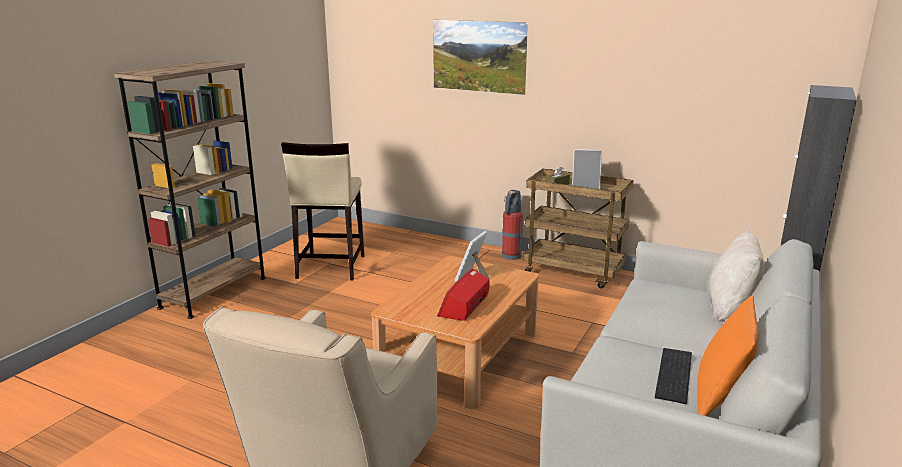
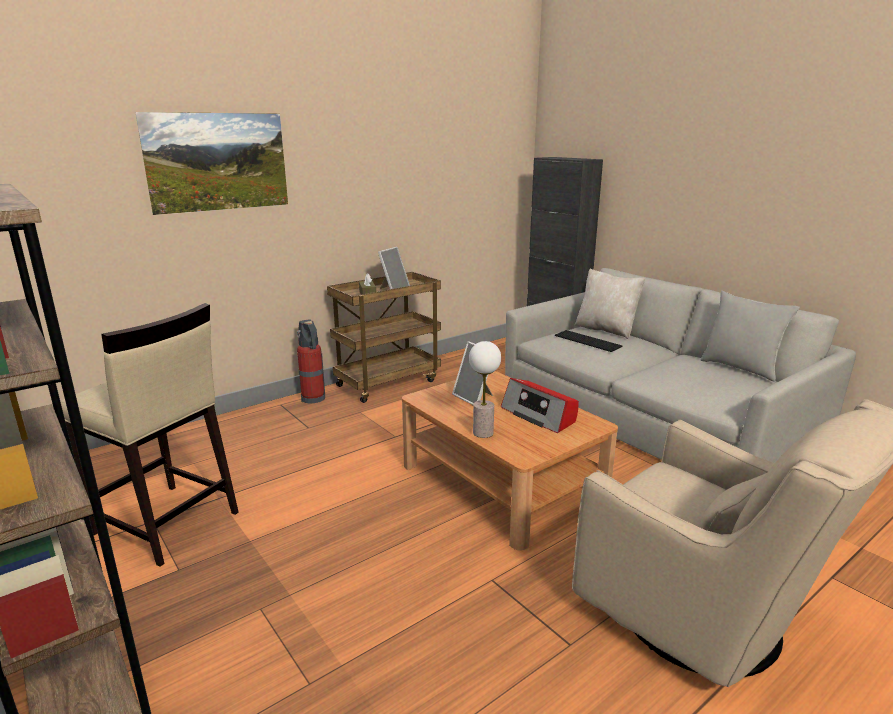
camera: 65 degrees left, 0 degrees up
keyboard [655,348,692,404] -> keyboard moved to [555,330,622,352]
orange pillow [697,295,758,416] -> grey pillow [700,291,800,382]
none -> table lamp [469,341,501,438]

